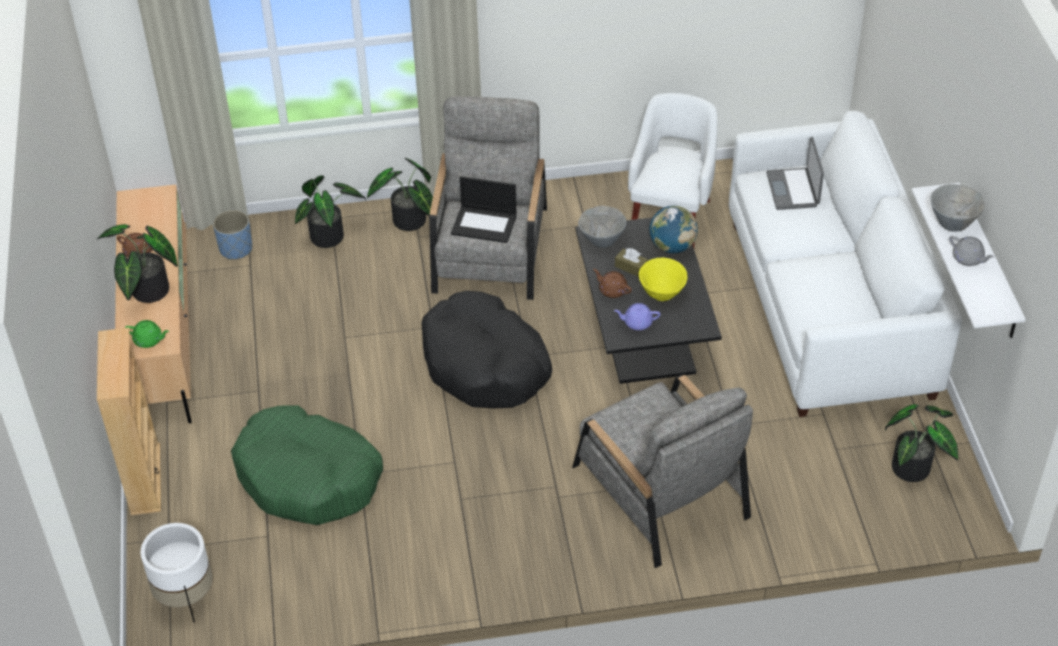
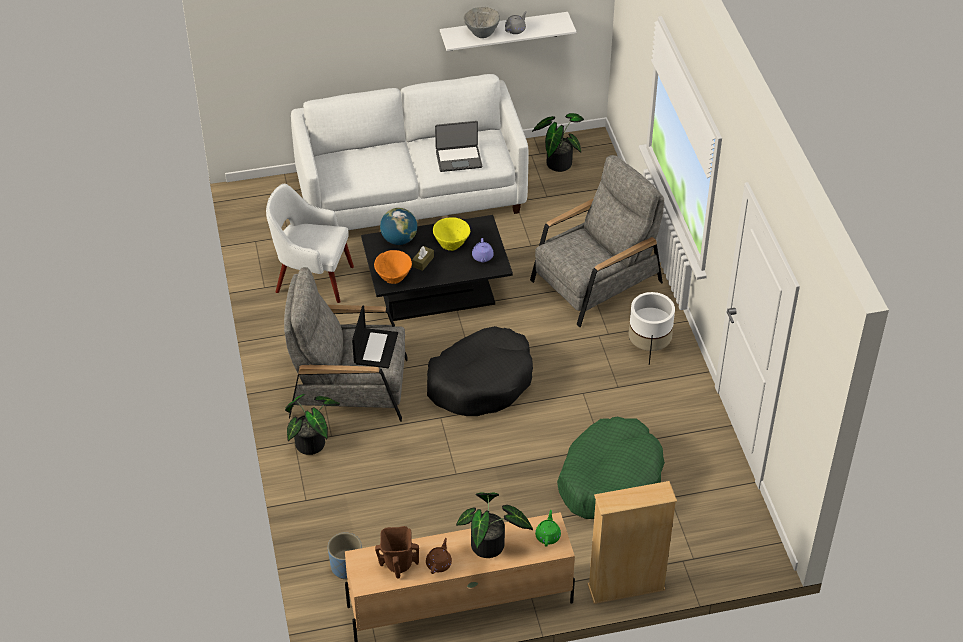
camera: 95 degrees left, 0 degrees up
white planter [141,523,213,622] -> white planter moved to [628,292,675,365]
potted plant [295,175,366,248] -> none
grey bowl [578,206,626,248] -> orange bowl [374,250,412,284]
brown teapot [593,269,632,298] -> none
laptop [766,137,824,210] -> laptop moved to [435,121,482,172]
none -> brown vase [375,526,419,579]

